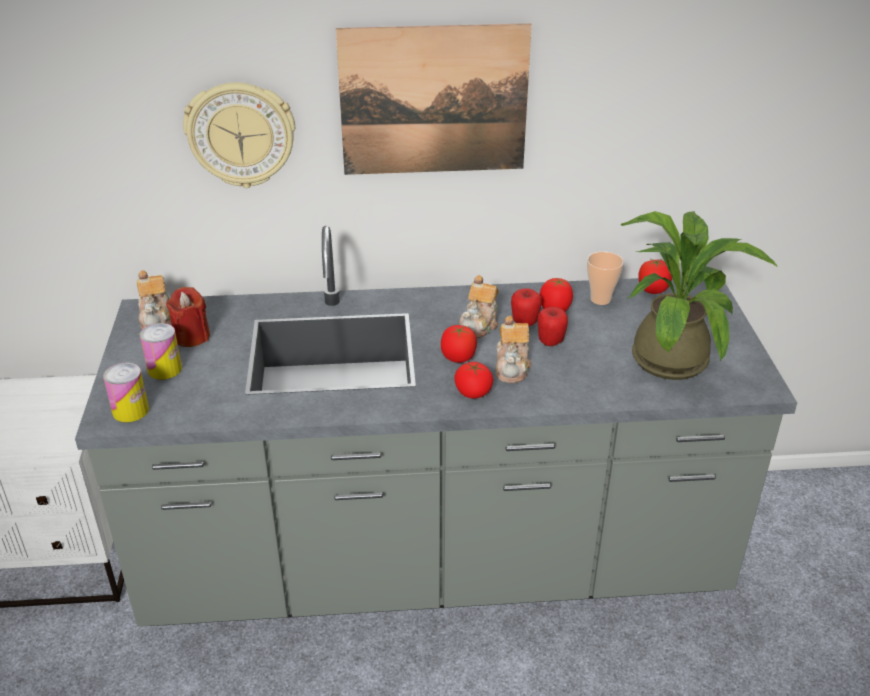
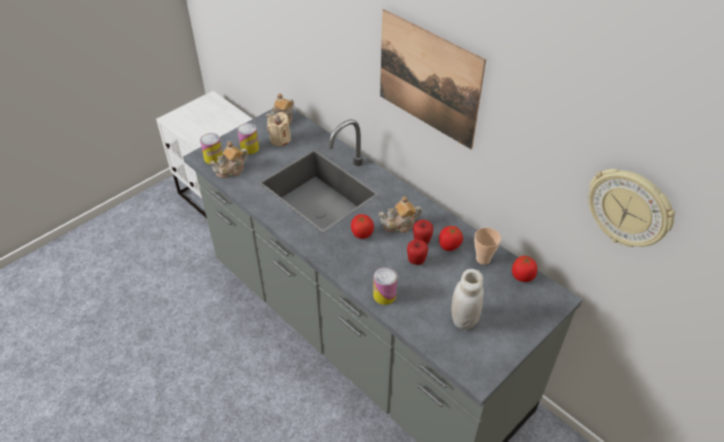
camera: 50 degrees right, 10 degrees up
red candle [166,287,210,347] -> beige candle [267,112,291,146]
wall clock [183,82,295,188] -> wall clock moved to [588,169,675,247]
tomato [455,362,493,399] -> none
teapot [496,316,531,383] -> teapot moved to [209,142,248,178]
potted plant [620,211,778,380] -> white jar [451,269,484,330]
none -> can [373,267,397,305]

